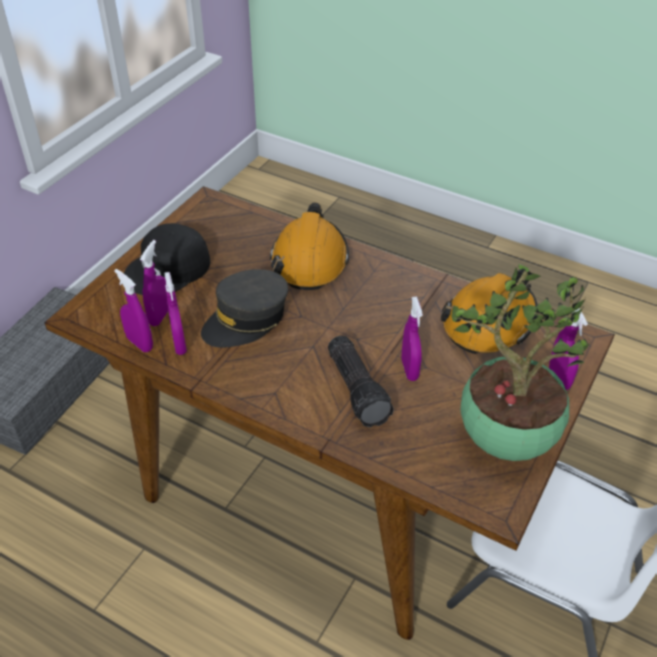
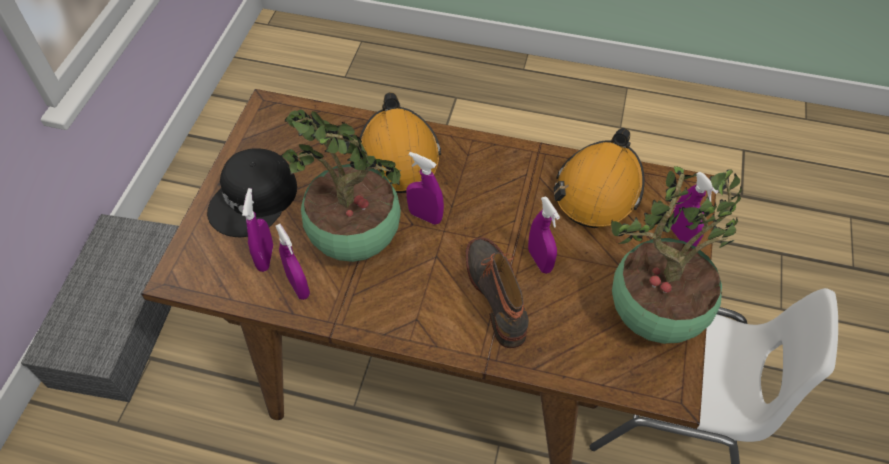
camera: 15 degrees left, 10 degrees up
purple spray bottle [114,269,153,352] -> purple spray bottle moved to [406,152,444,225]
grey cap [201,269,288,348] -> potted plant [280,110,402,262]
flashlight [328,336,394,427] -> boot [466,237,529,348]

